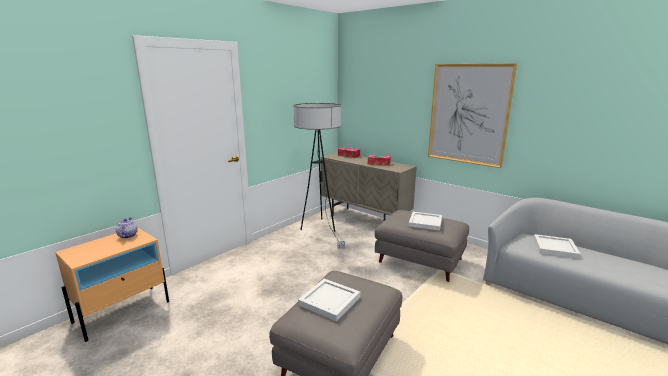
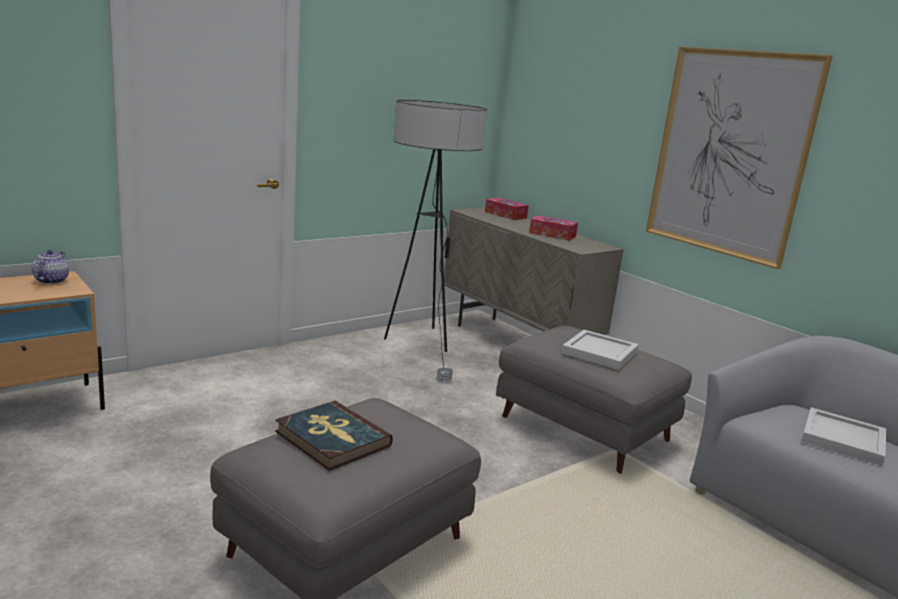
camera: 10 degrees right, 0 degrees up
white tray [298,279,361,322] -> book [275,401,393,471]

